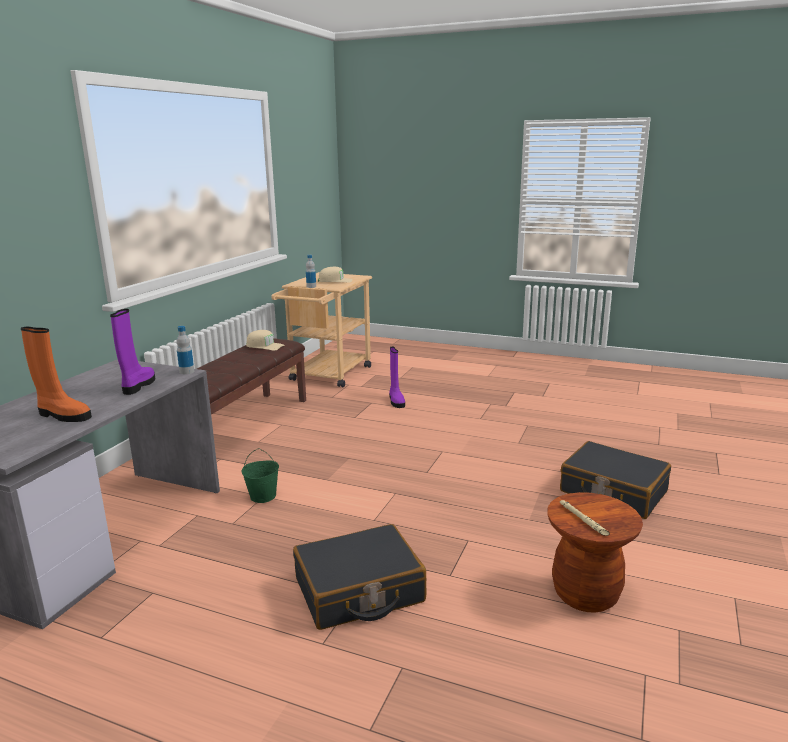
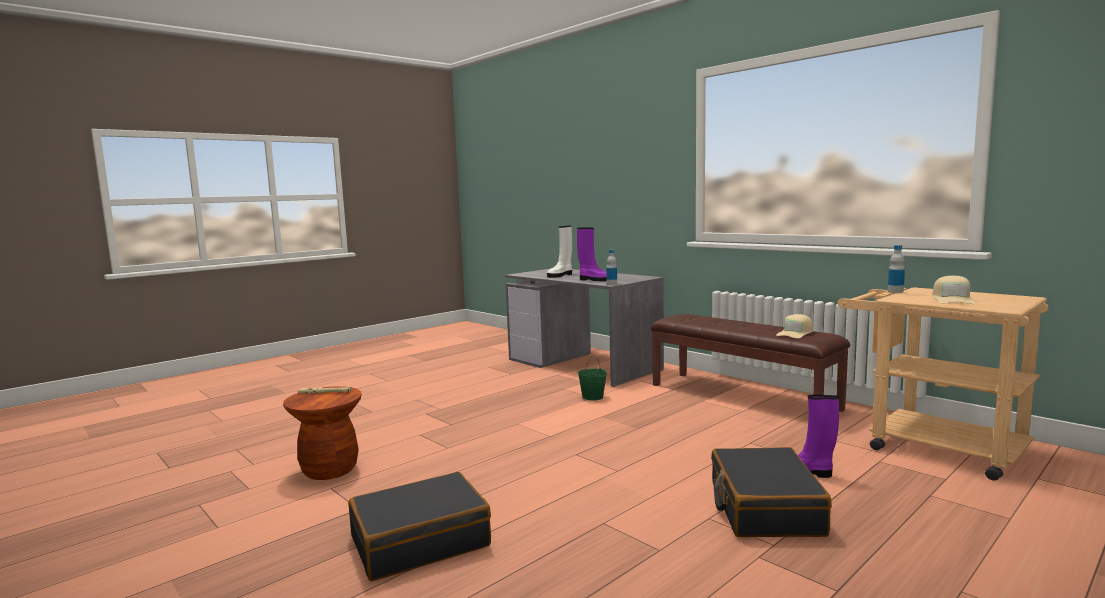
camera: 115 degrees right, 10 degrees down
orange boot [21,327,92,422] -> white boot [547,225,572,278]
black suitcase [293,524,426,630] -> black suitcase moved to [711,447,832,537]

